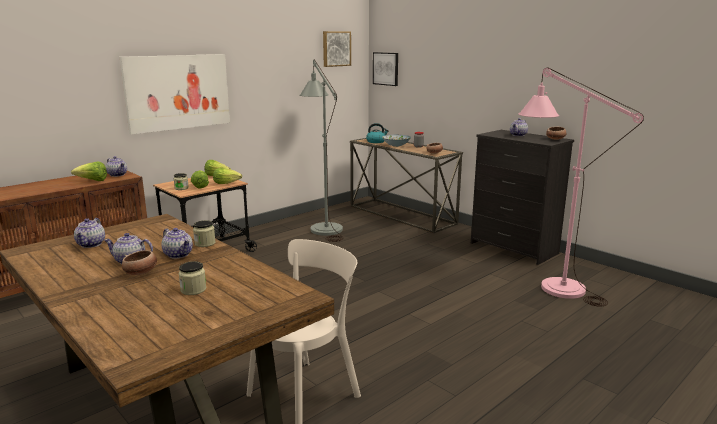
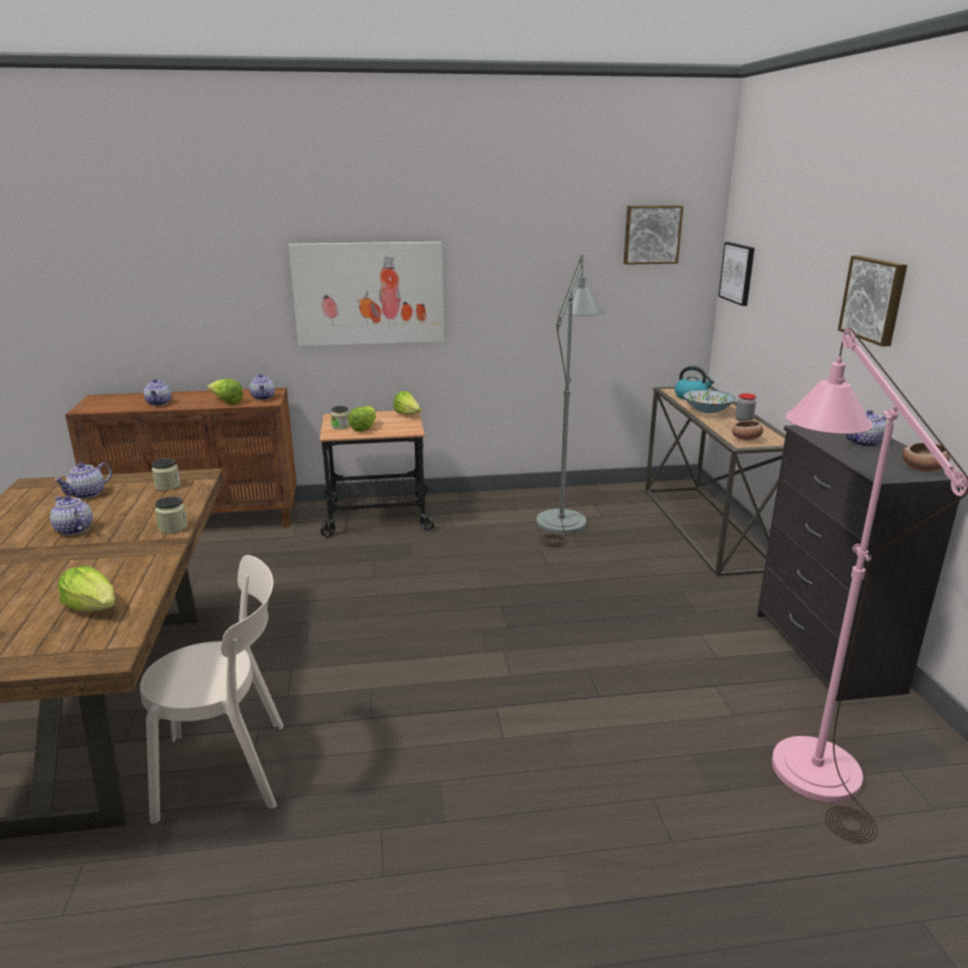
camera: 35 degrees right, 5 degrees up
bowl [122,250,157,275] -> none
teapot [162,228,193,259] -> teapot moved to [144,379,171,406]
jar [179,261,206,295] -> jar moved to [152,458,180,491]
lettuce [213,168,242,184] -> lettuce moved to [58,566,115,611]
none -> picture [838,255,907,347]

